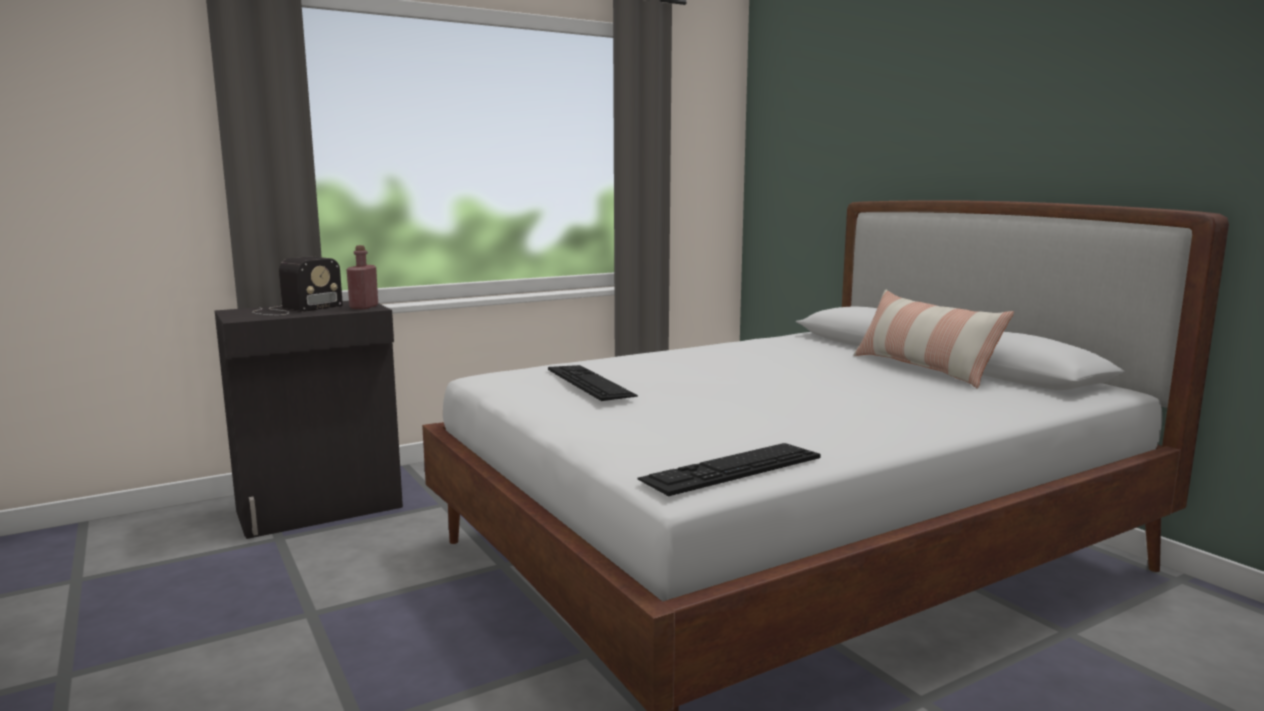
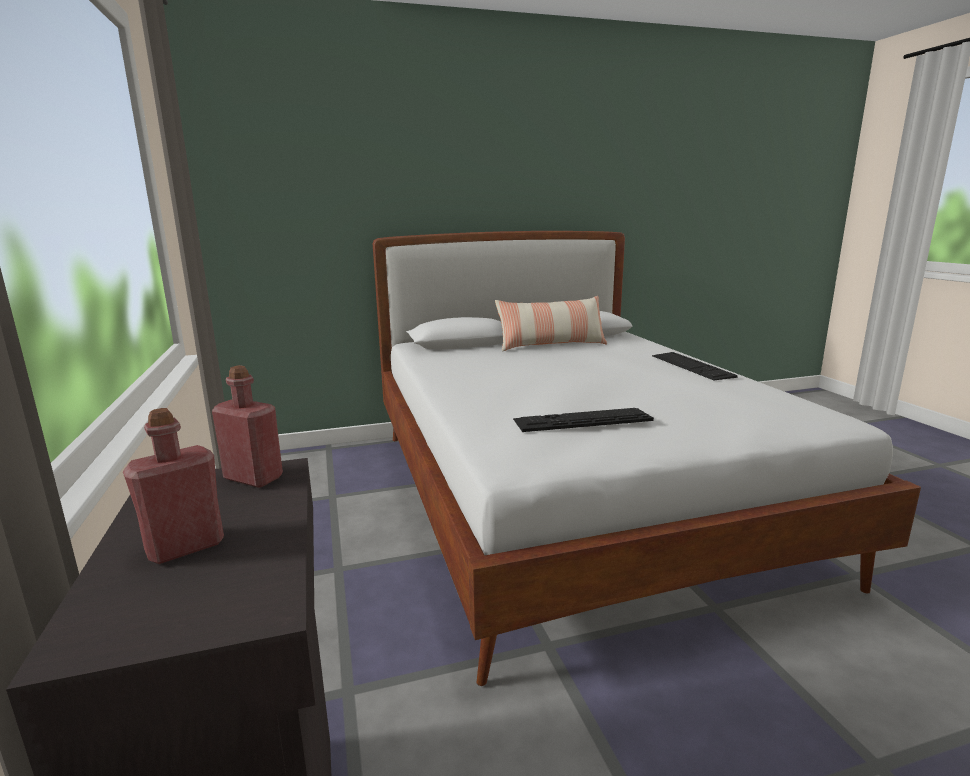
camera: 75 degrees left, 5 degrees up
radio [252,256,343,315] -> red bottle [123,408,224,564]
keyboard [638,443,821,496] -> keyboard moved to [652,352,738,380]

